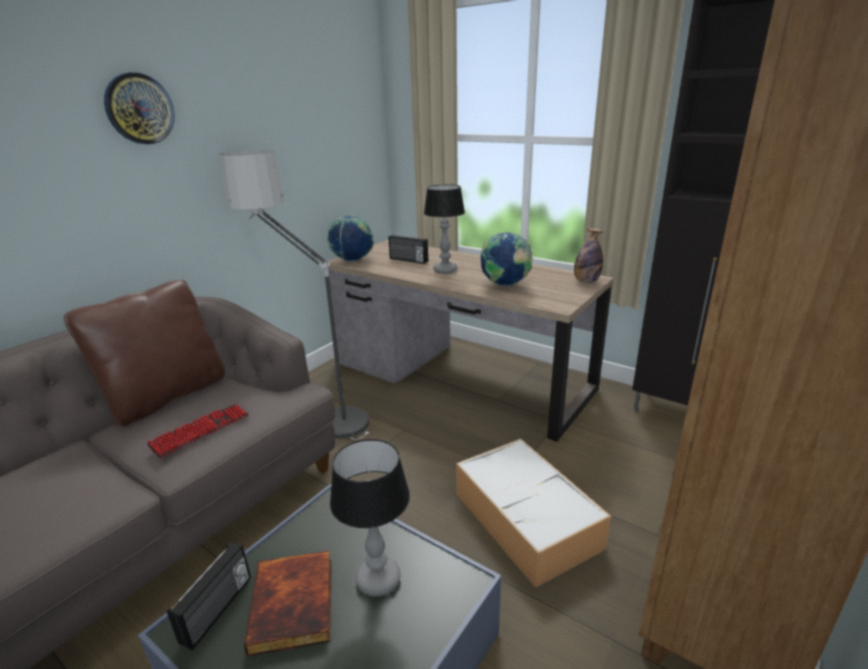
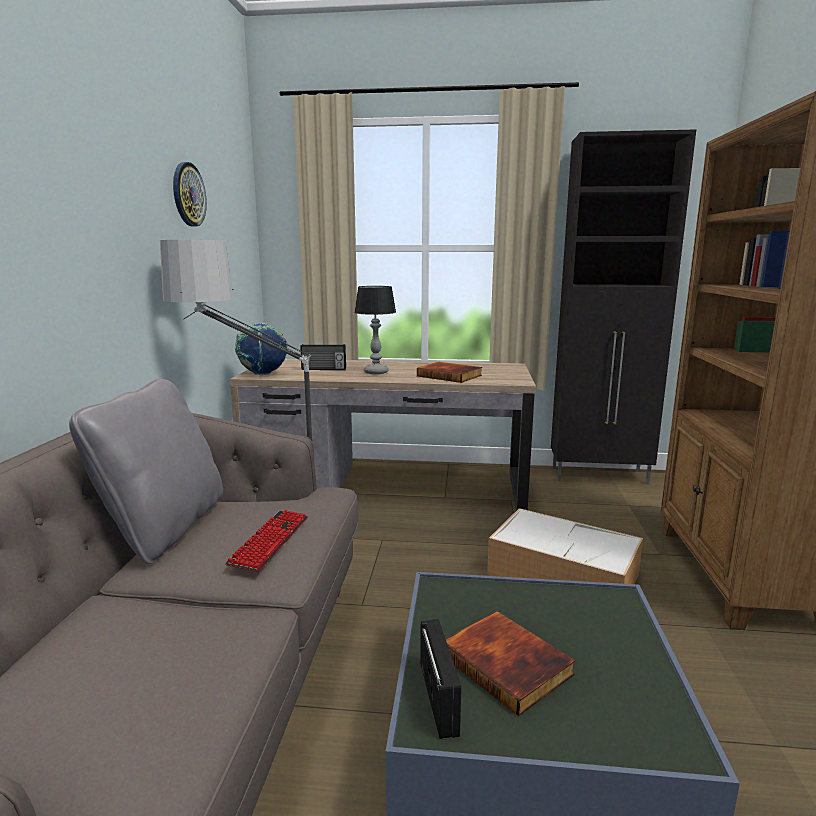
camera: 30 degrees left, 10 degrees down
brown pillow [64,280,225,427] -> grey pillow [69,379,223,564]
wall clock [104,72,175,144] -> wall clock moved to [173,162,207,227]
table lamp [330,439,410,597] -> none
globe [481,232,533,287] -> book [417,362,482,383]
bottle [574,228,603,283] -> none

